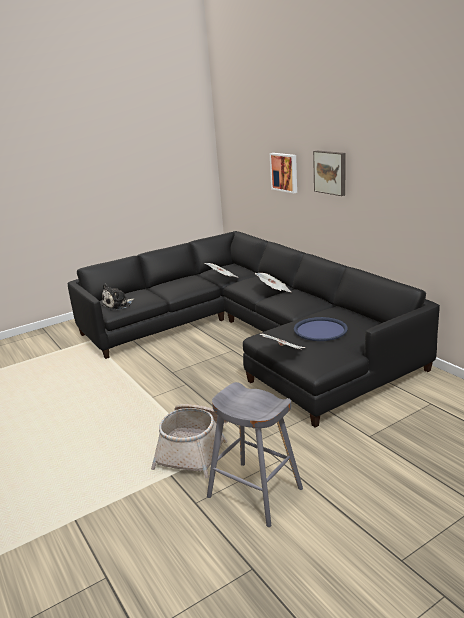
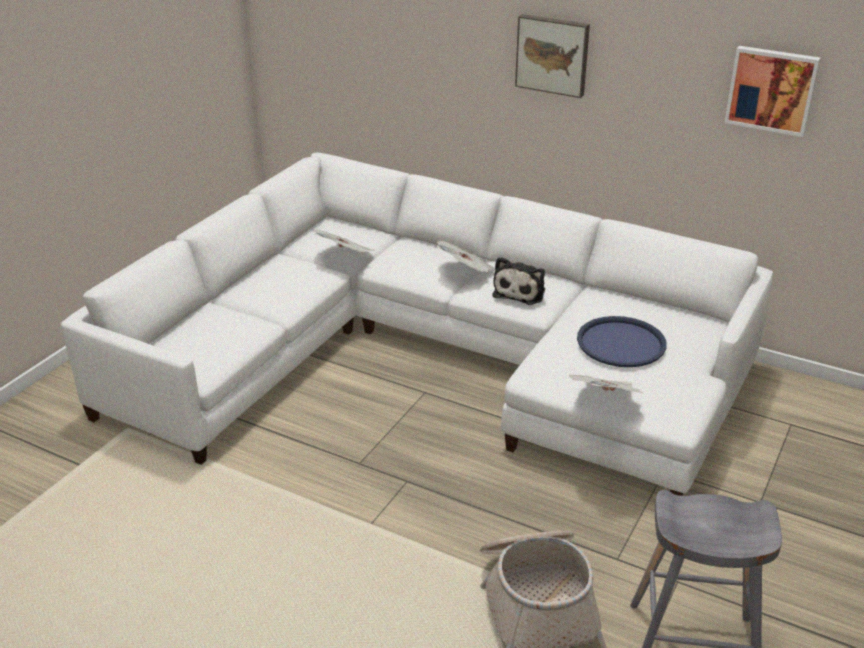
camera: 30 degrees left, 10 degrees up
black sofa [68,231,440,428] -> white sofa [61,152,773,496]
plush toy [102,284,134,310] -> plush toy moved to [492,257,545,305]
picture [270,153,297,193] -> picture moved to [724,46,821,137]

